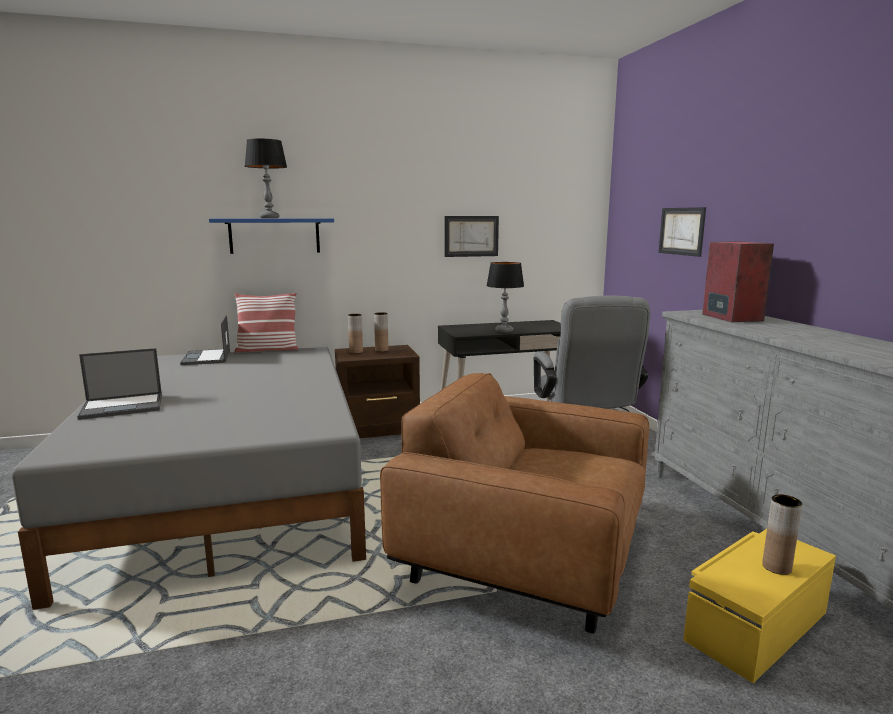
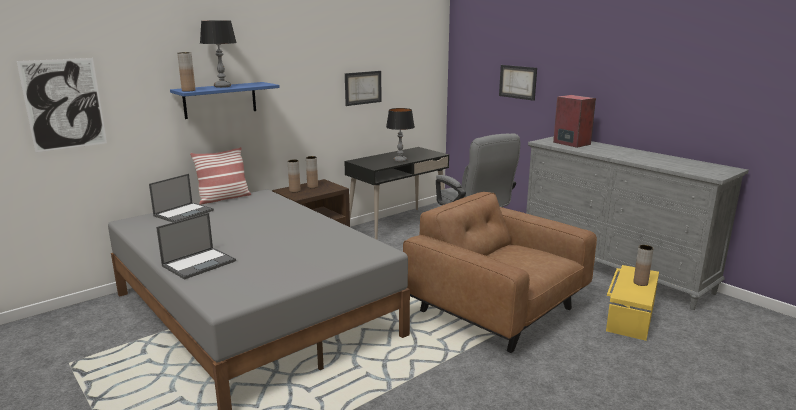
camera: 25 degrees left, 5 degrees up
laptop [180,315,230,365] -> laptop turned 105 degrees counterclockwise [149,174,214,222]
brown armchair [380,373,649,634] -> brown armchair turned 45 degrees clockwise [403,192,597,353]
none -> picture [16,58,107,152]
none -> brown vase [177,52,196,92]

